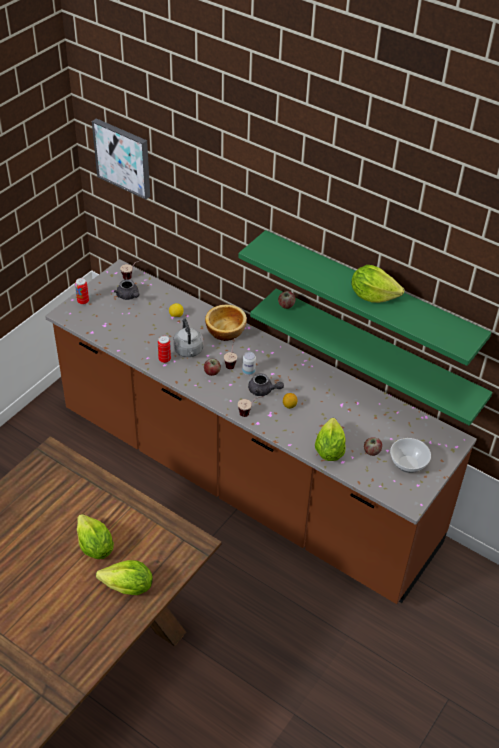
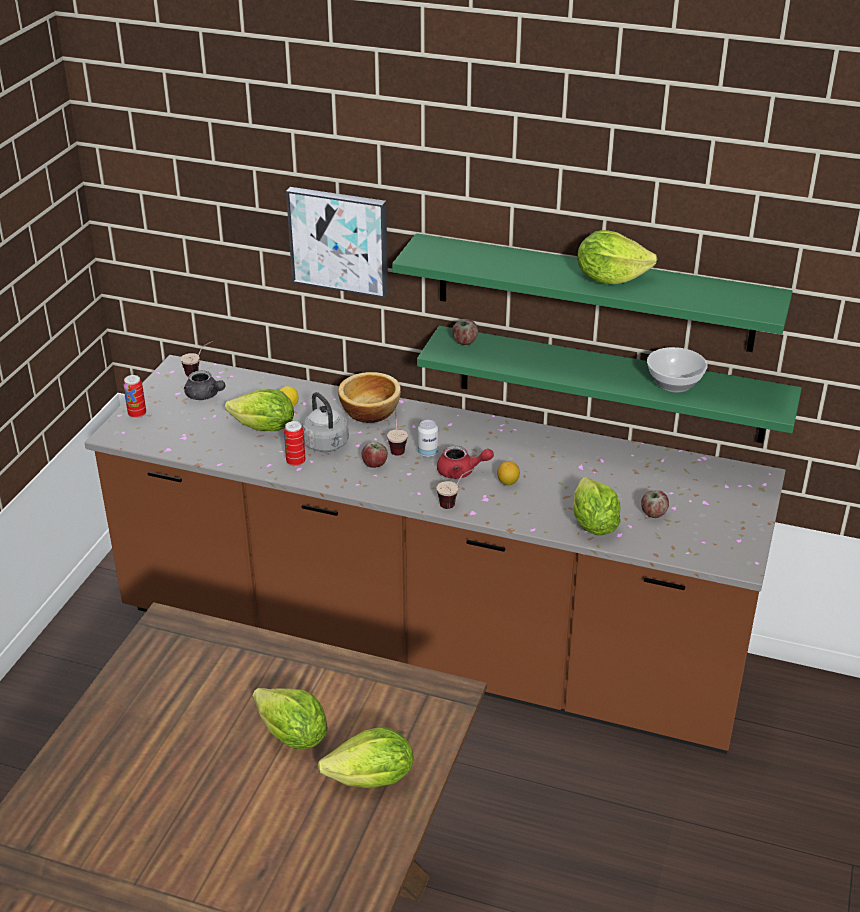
camera: 15 degrees left, 10 degrees down
picture [92,118,150,200] -> picture moved to [286,187,388,298]
grey teapot [248,373,284,396] -> red teapot [437,446,494,479]
bowl [390,438,431,473] -> bowl moved to [647,347,708,393]
none -> lettuce [225,389,294,431]

